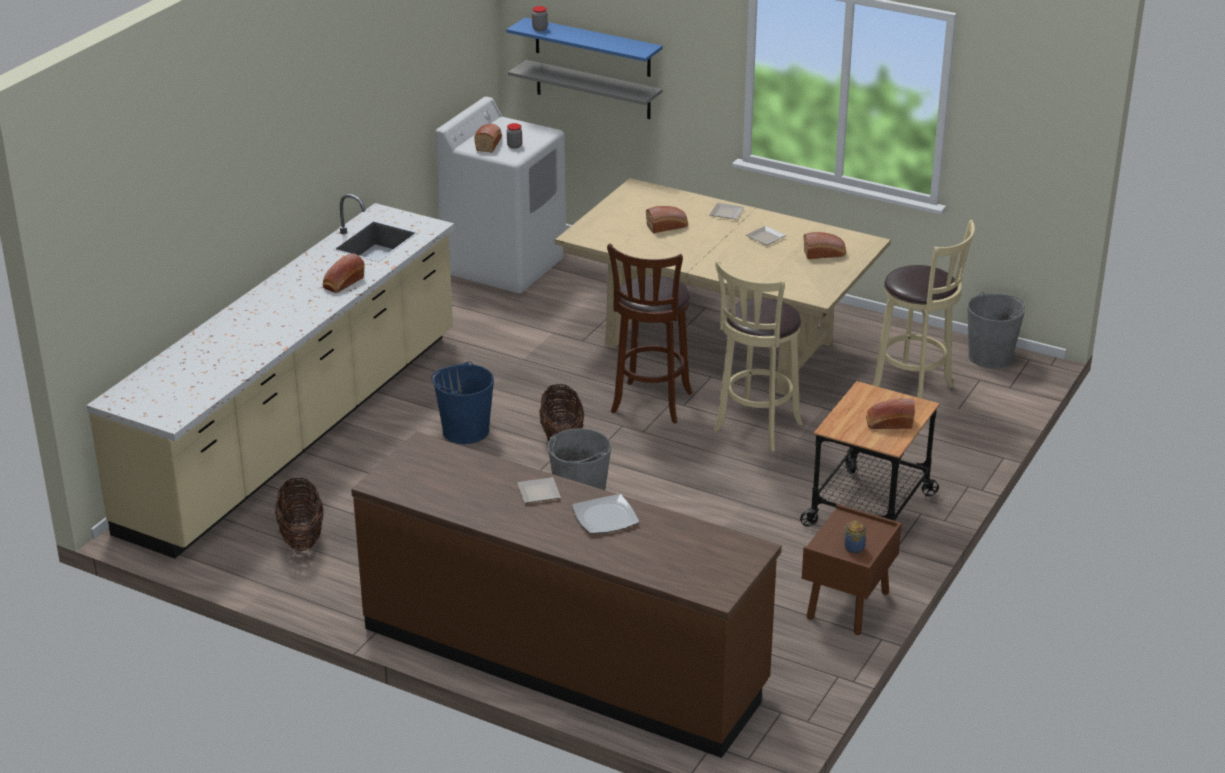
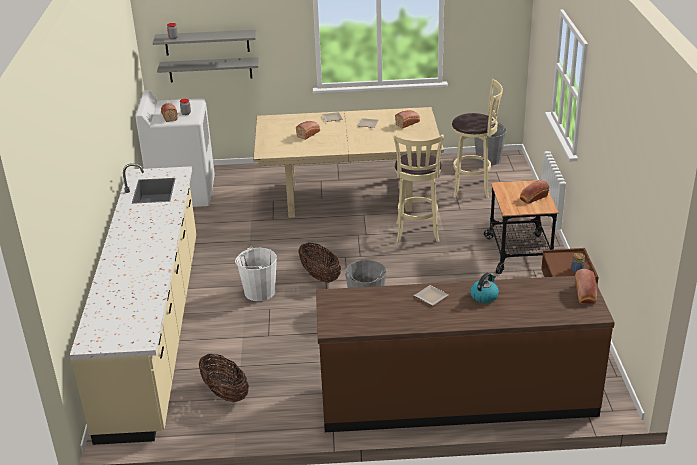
camera: 30 degrees left, 0 degrees up
bread [323,253,365,293] -> bread moved to [575,269,597,304]
blue bucket [431,361,494,444] -> white bucket [235,247,277,301]
blue shelf [506,18,663,77] -> grey shelf [153,30,256,56]
plate [572,494,639,534] -> kettle [470,273,499,303]
brown stool [607,244,692,424] -> none

